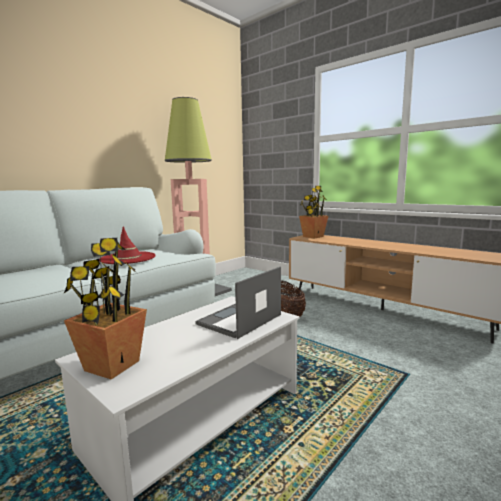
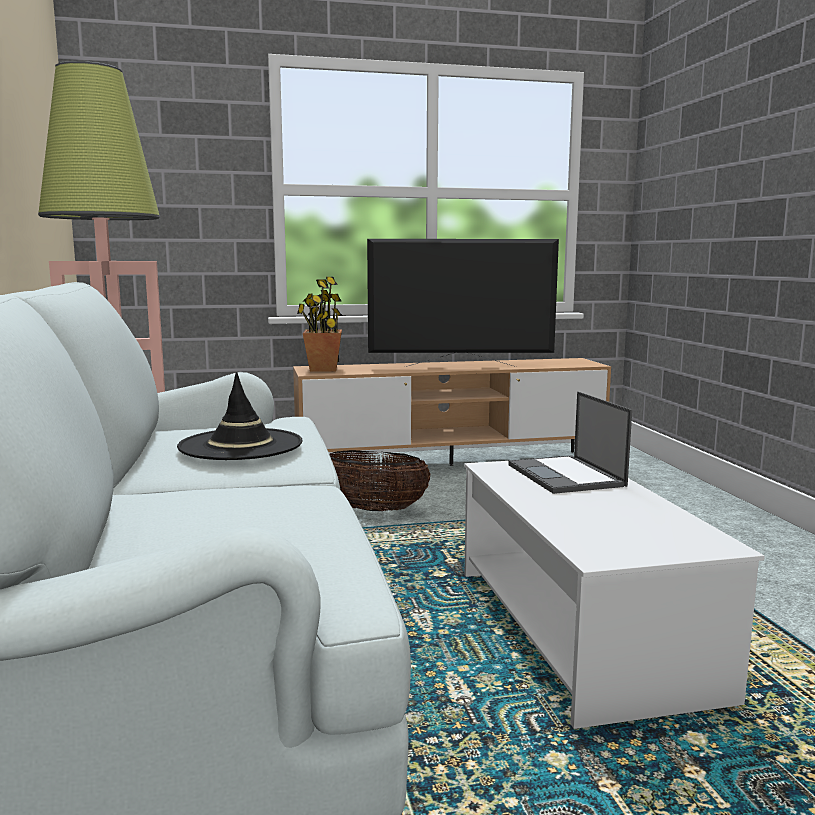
camera: 55 degrees left, 0 degrees up
potted plant [64,238,147,379] -> none
red hat [99,226,156,264] -> black hat [177,372,303,460]
none -> television [367,239,559,367]

